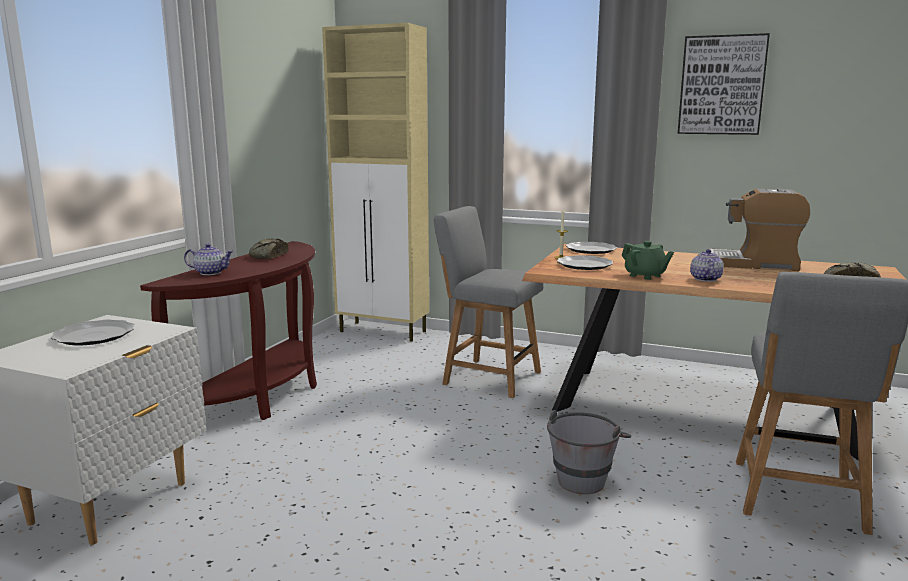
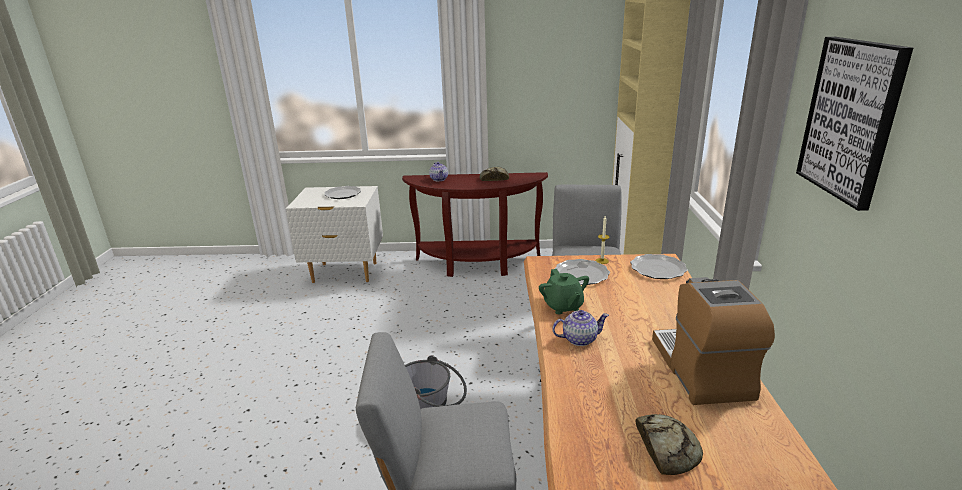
camera: 70 degrees right, 10 degrees up
green teapot [621,241,674,280] -> green teapot turned 45 degrees counterclockwise [539,269,589,314]

